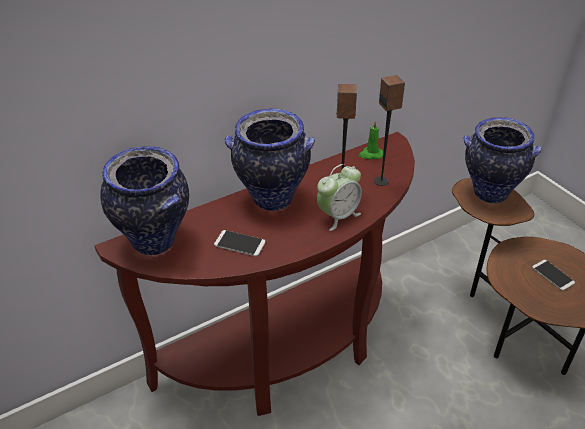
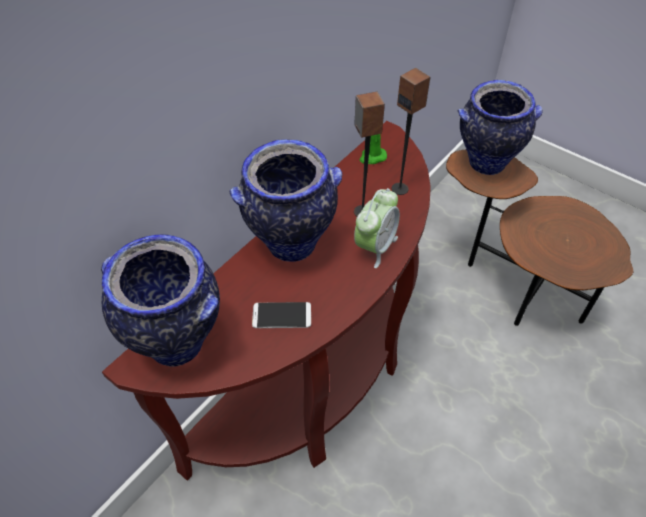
camera: 20 degrees left, 10 degrees up
phone [532,260,575,291] -> none

